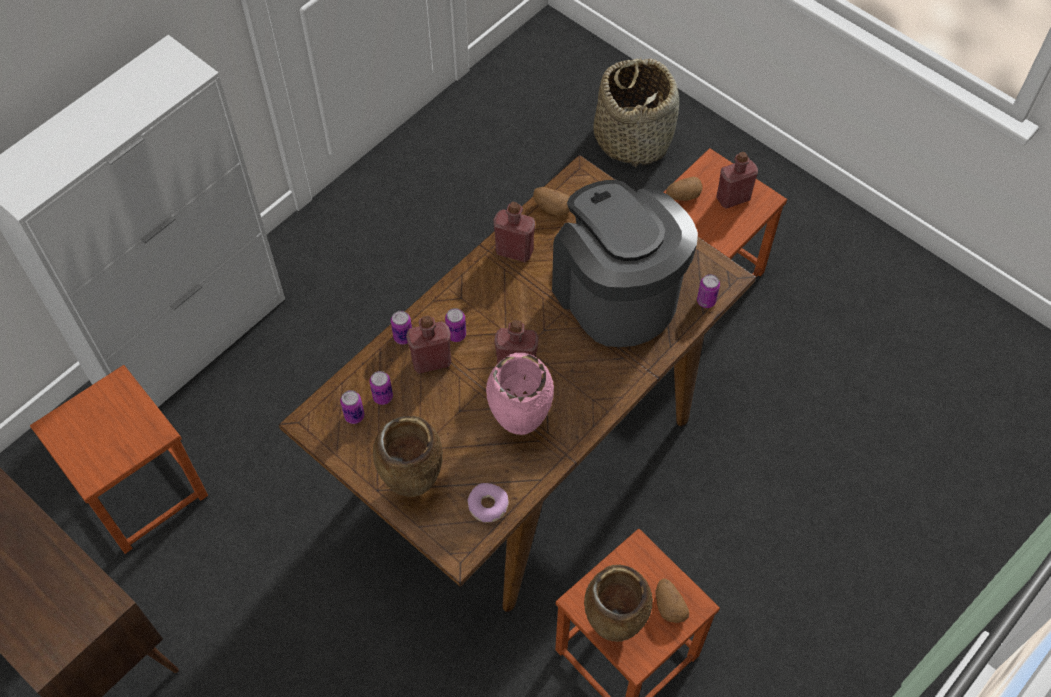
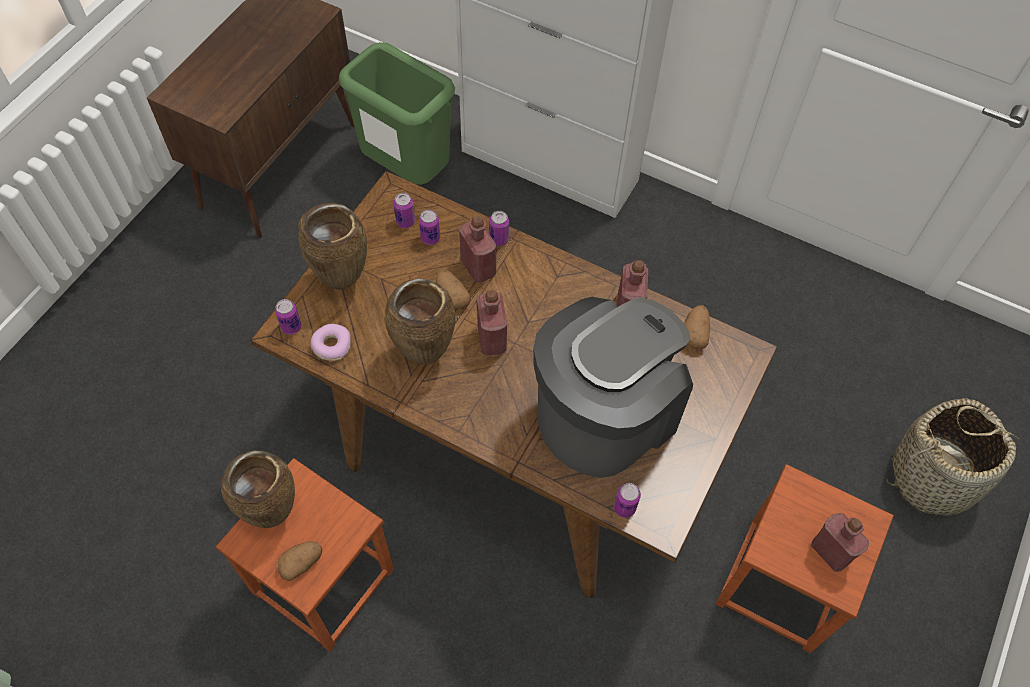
camera: 75 degrees right, 0 degrees up
brown stool [30,365,208,554] -> green trash can [338,42,455,185]
can [445,308,466,342] -> can moved to [275,299,302,335]
pink vase [486,353,554,435] -> brown vase [385,278,455,365]
potato [666,177,703,201] -> potato moved to [436,270,471,309]

